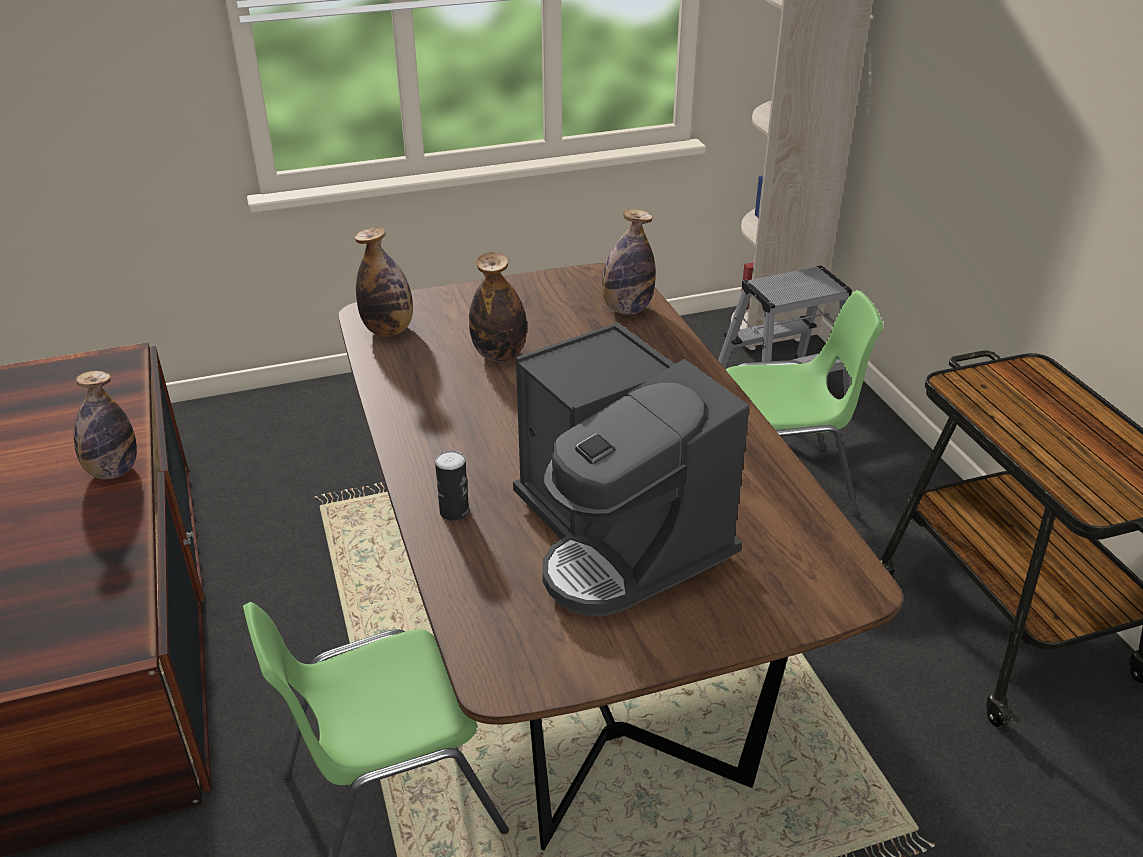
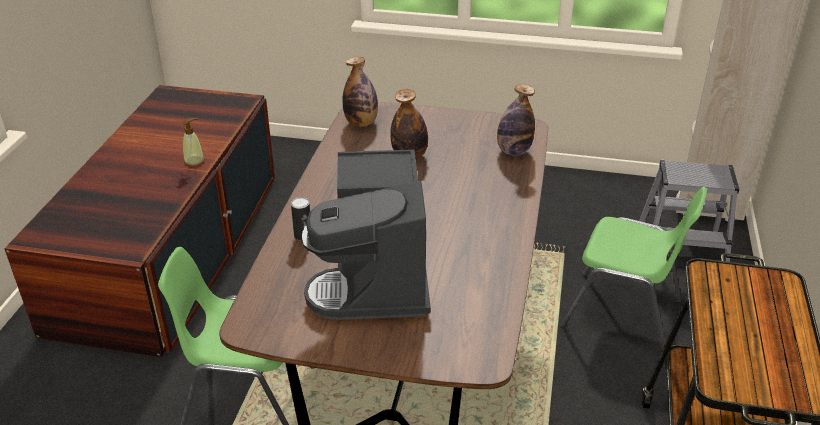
camera: 30 degrees right, 0 degrees up
bottle [74,371,137,479] -> soap dispenser [182,118,204,167]

